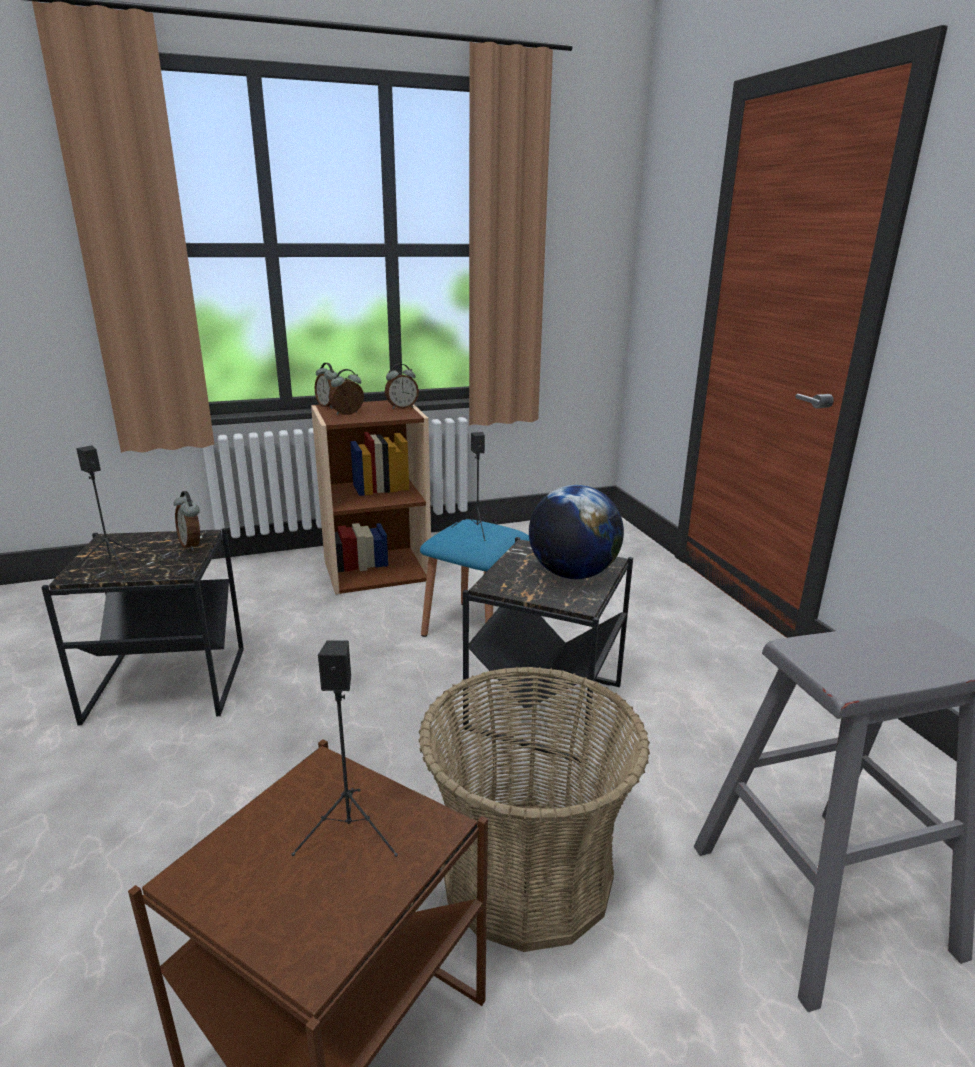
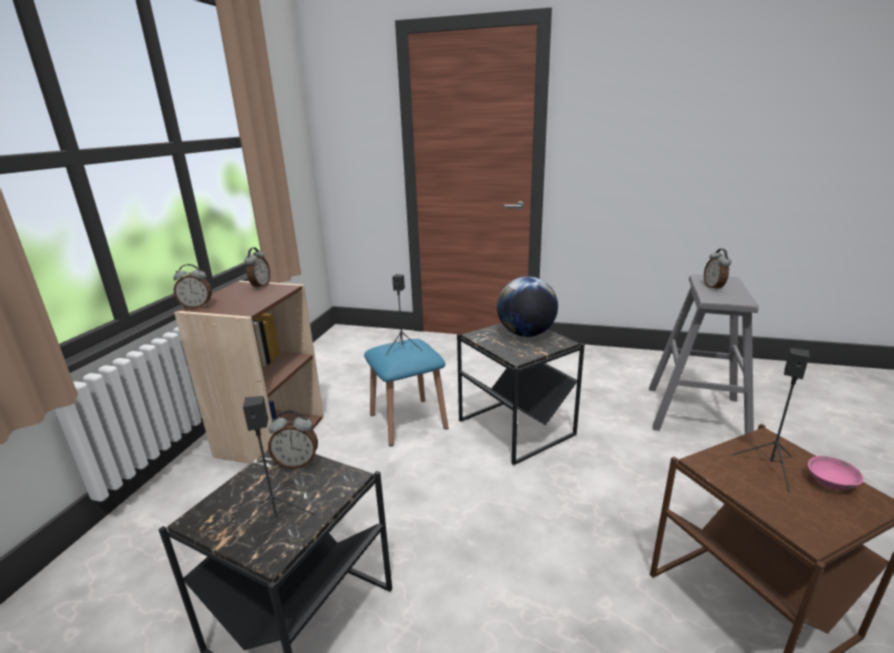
camera: 55 degrees left, 0 degrees up
alarm clock [329,369,364,415] -> alarm clock moved to [704,249,731,291]
basket [418,666,650,952] -> none
none -> pink bowl [808,456,864,490]

